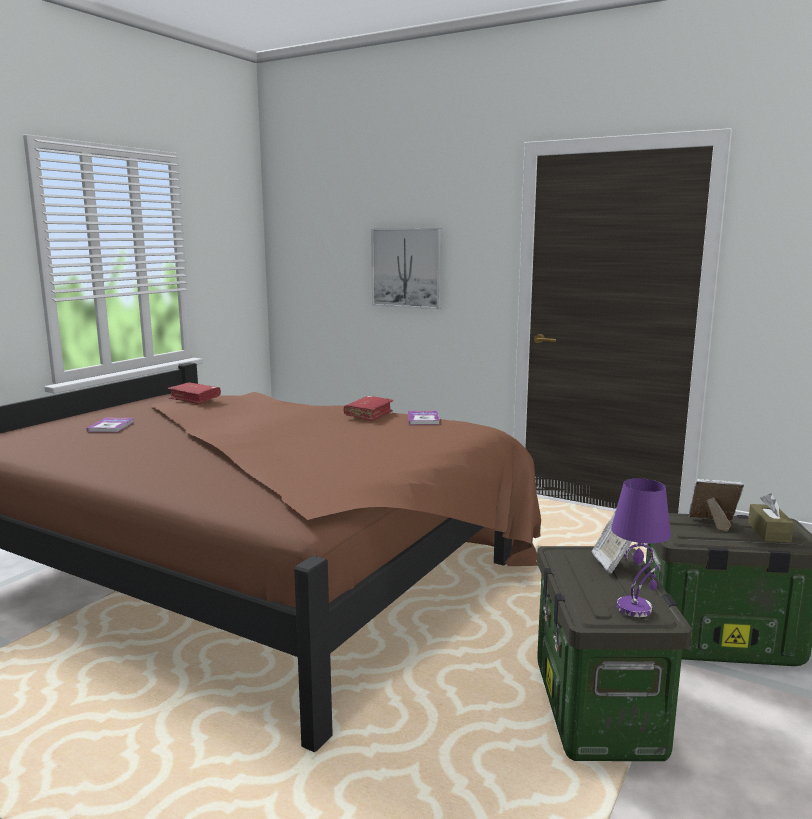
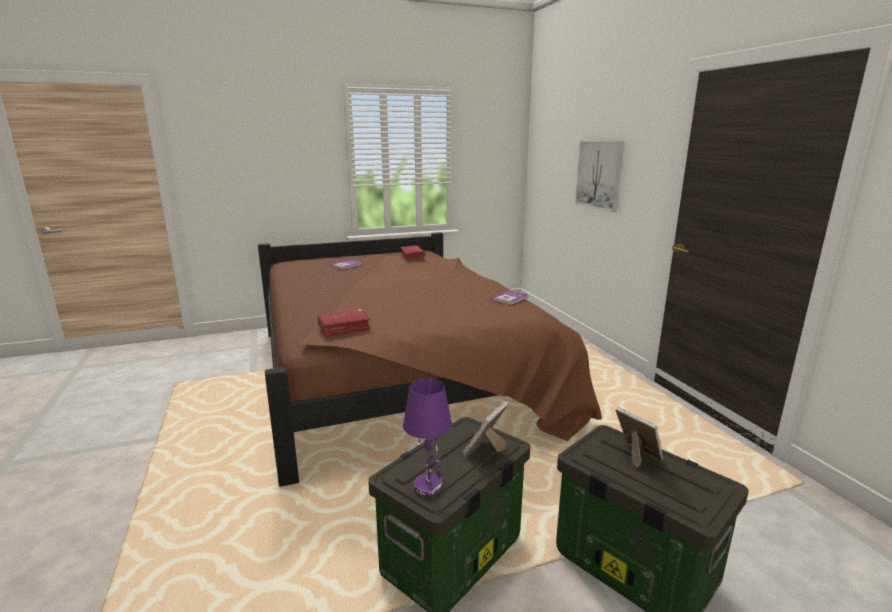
camera: 40 degrees right, 5 degrees up
red book [344,396,393,421] -> red book moved to [317,309,371,336]
brown tissue box [748,493,794,543] -> none

